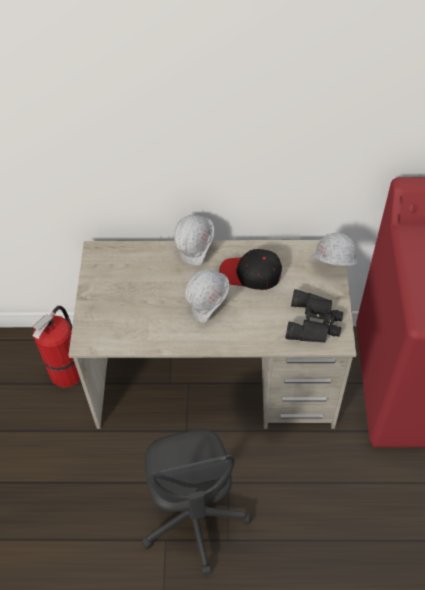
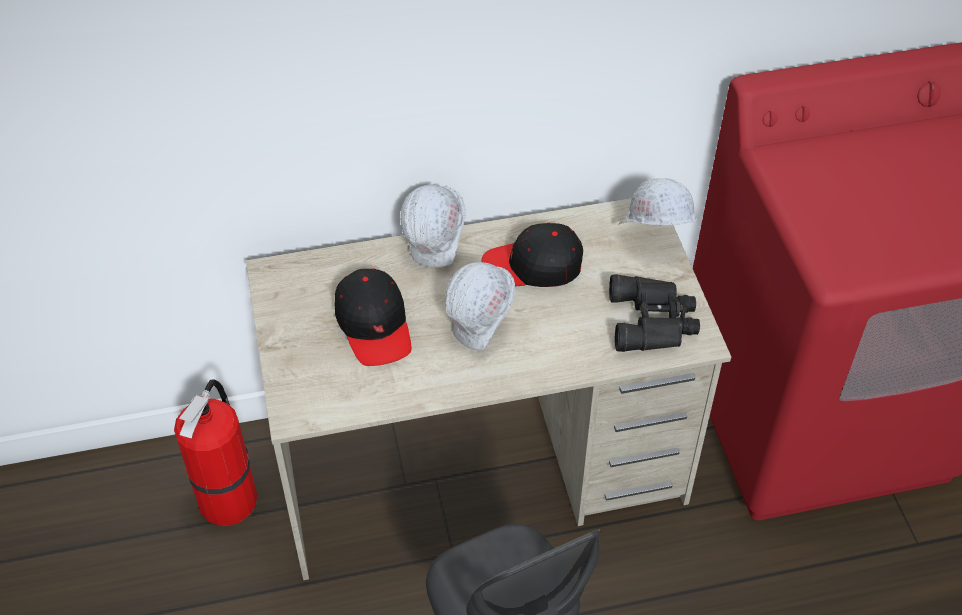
camera: 15 degrees left, 5 degrees down
none -> black cap [335,268,411,366]

